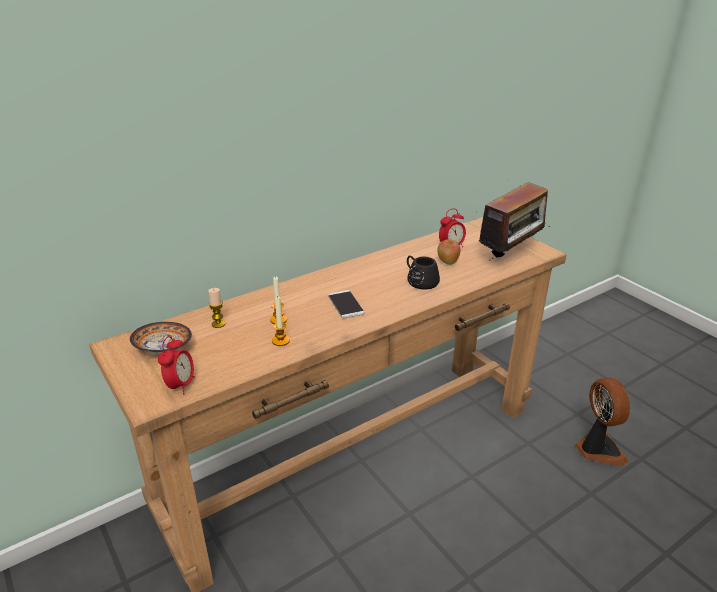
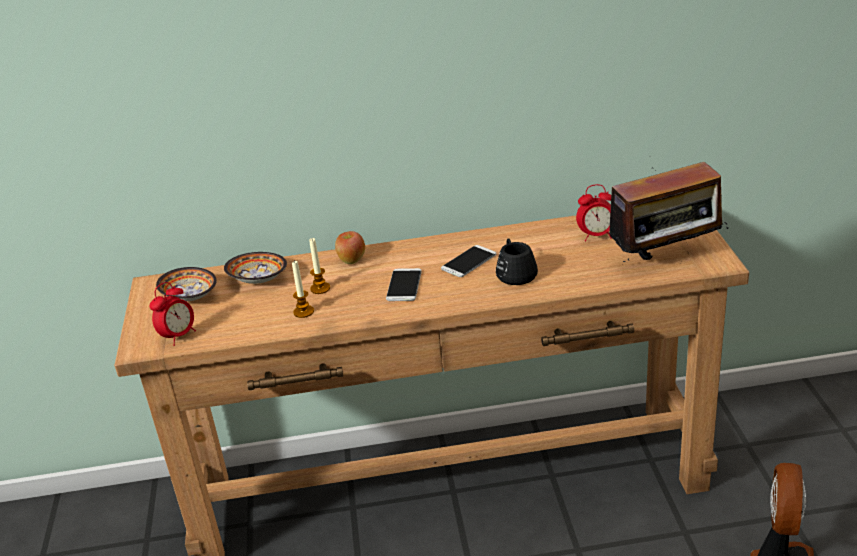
camera: 30 degrees right, 0 degrees up
candle [208,288,226,328] -> bowl [224,252,287,284]
apple [437,239,460,265] -> apple moved to [335,231,365,264]
none -> phone [441,245,496,277]

